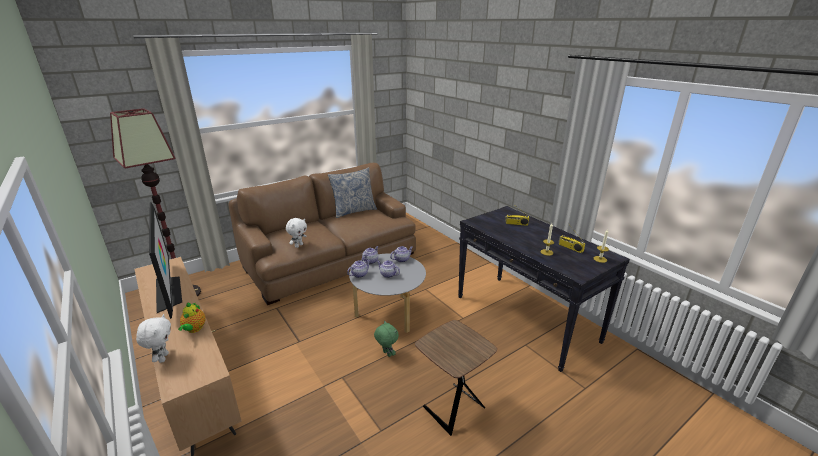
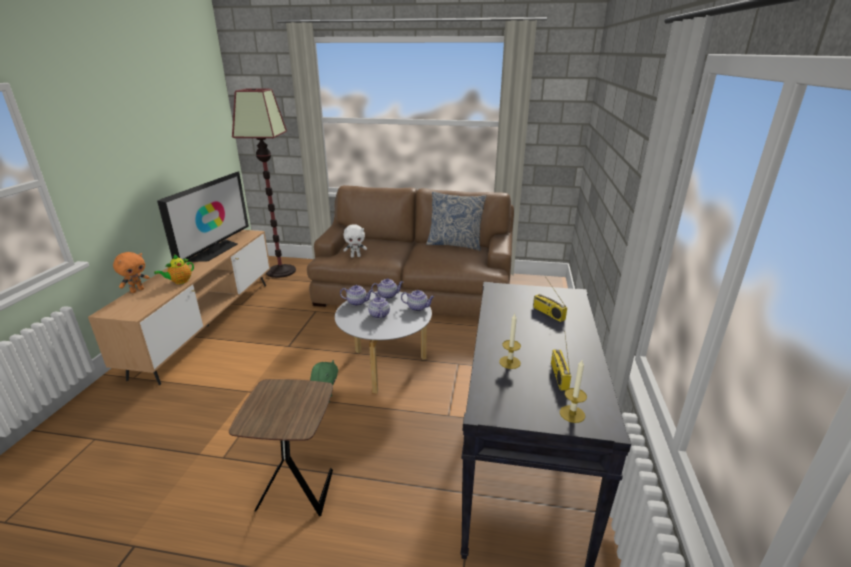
camera: 45 degrees right, 0 degrees up
white plush toy [136,314,171,363] -> orange plush toy [113,252,150,293]

